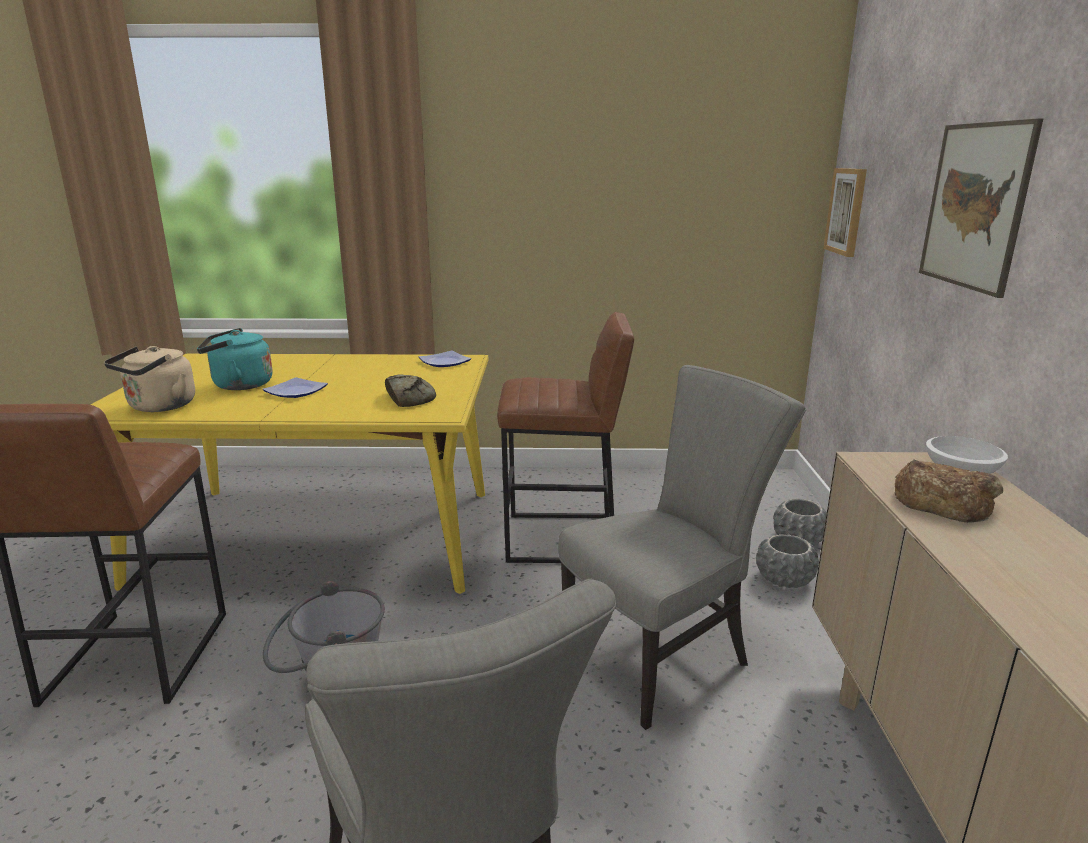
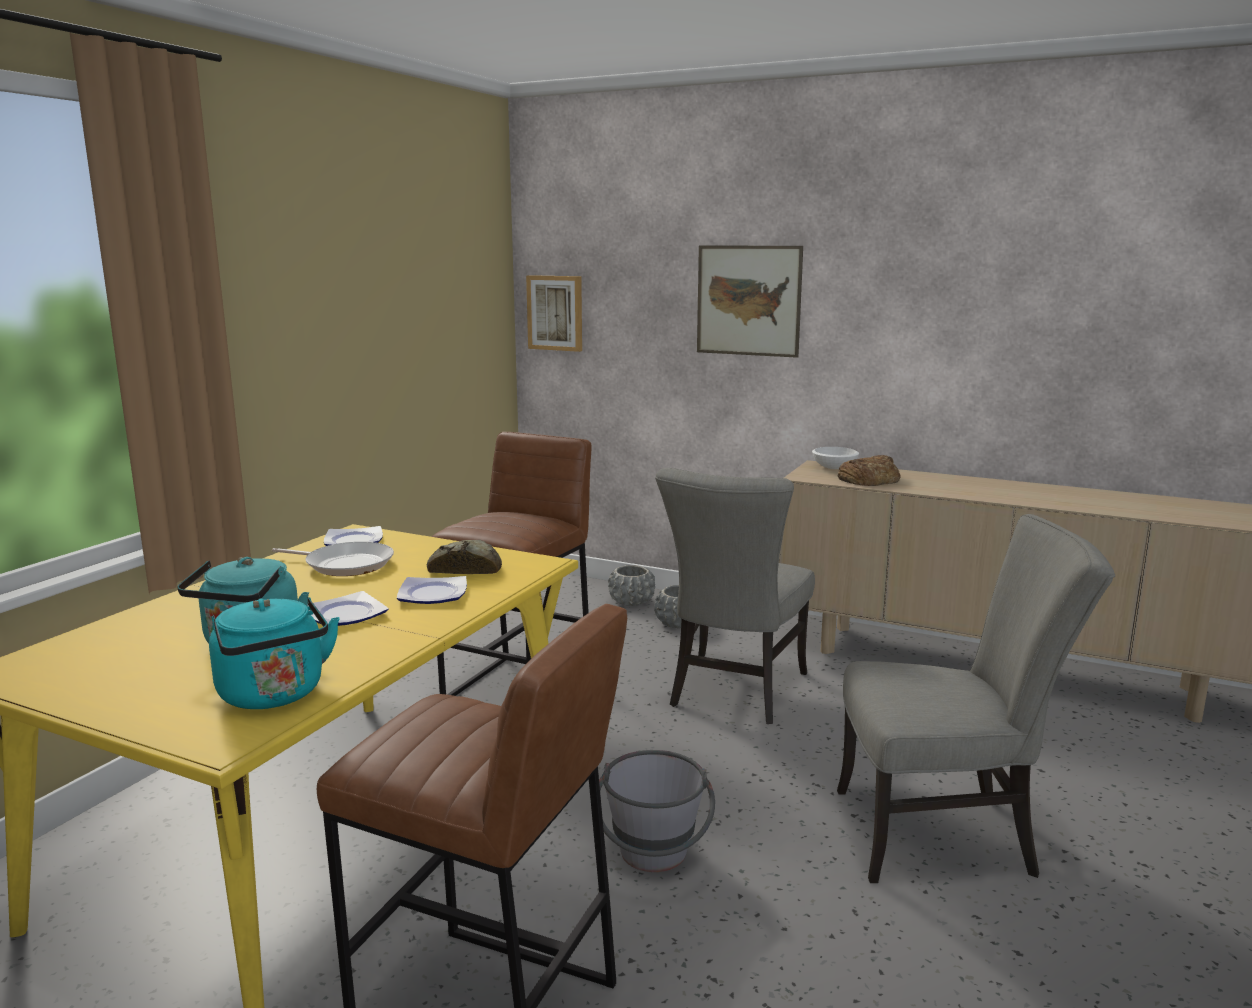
camera: 65 degrees left, 5 degrees down
beige kettle [104,346,195,412] -> turquoise kettle [209,597,340,709]
grey chair [558,365,806,730] -> grey chair turned 150 degrees counterclockwise [655,468,815,724]
none -> frying pan [272,542,394,576]
none -> plate [397,576,467,604]

